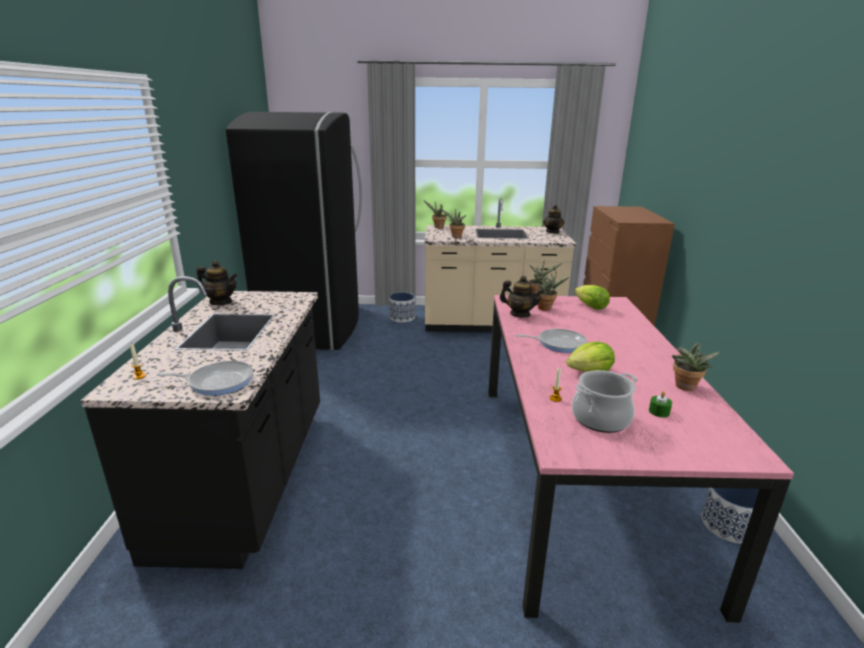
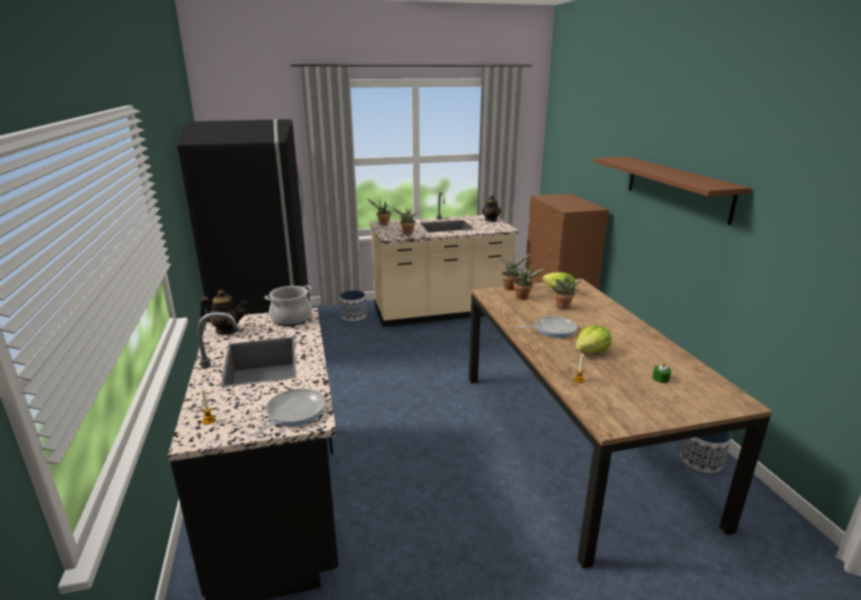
camera: 15 degrees left, 0 degrees up
frying pan [156,361,253,396] -> frying pan turned 45 degrees counterclockwise [253,389,325,437]
pink dining table [488,295,794,623] -> brown dining table [469,279,773,569]
teapot [500,276,544,317] -> none
cooking pot [572,370,638,433] -> cooking pot moved to [264,285,312,326]
potted plant [672,342,720,391] -> potted plant moved to [552,276,582,309]
none -> brown shelf [594,157,752,225]

